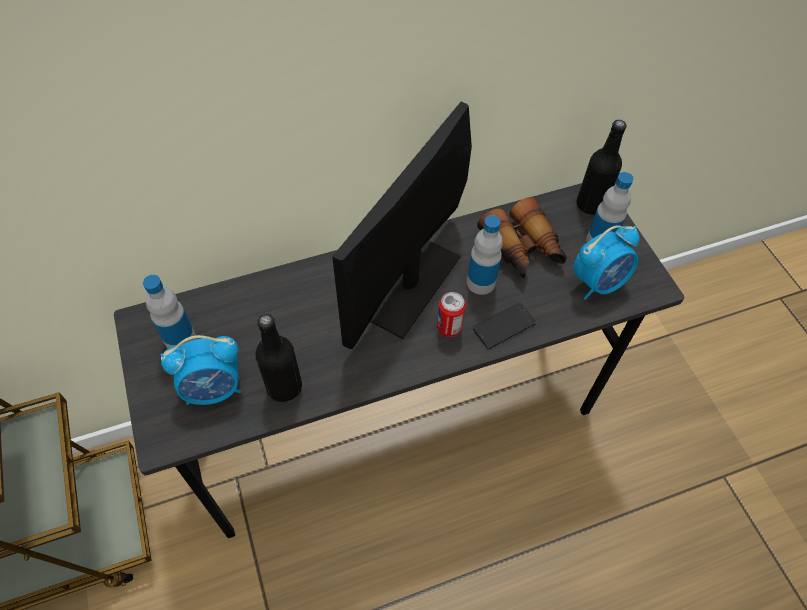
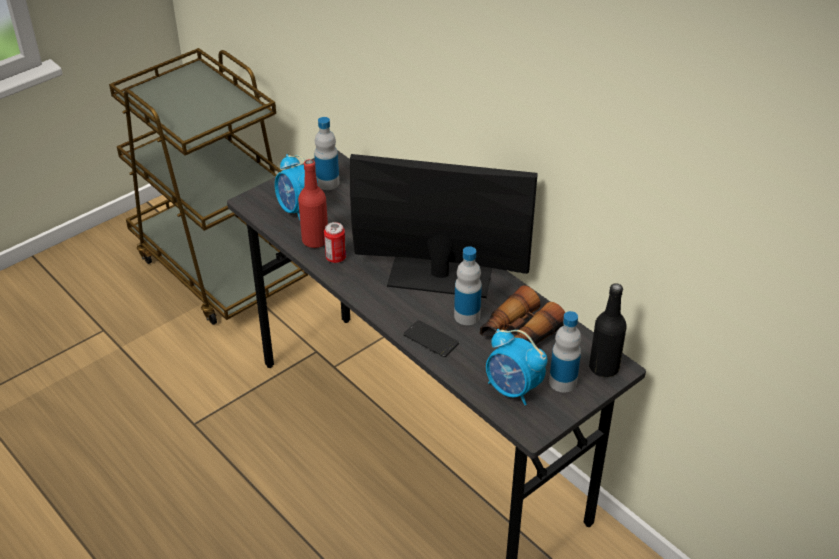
camera: 70 degrees right, 15 degrees down
black bottle [255,314,302,402] -> red bottle [298,159,328,248]
can [437,292,466,337] -> can moved to [324,222,346,263]

